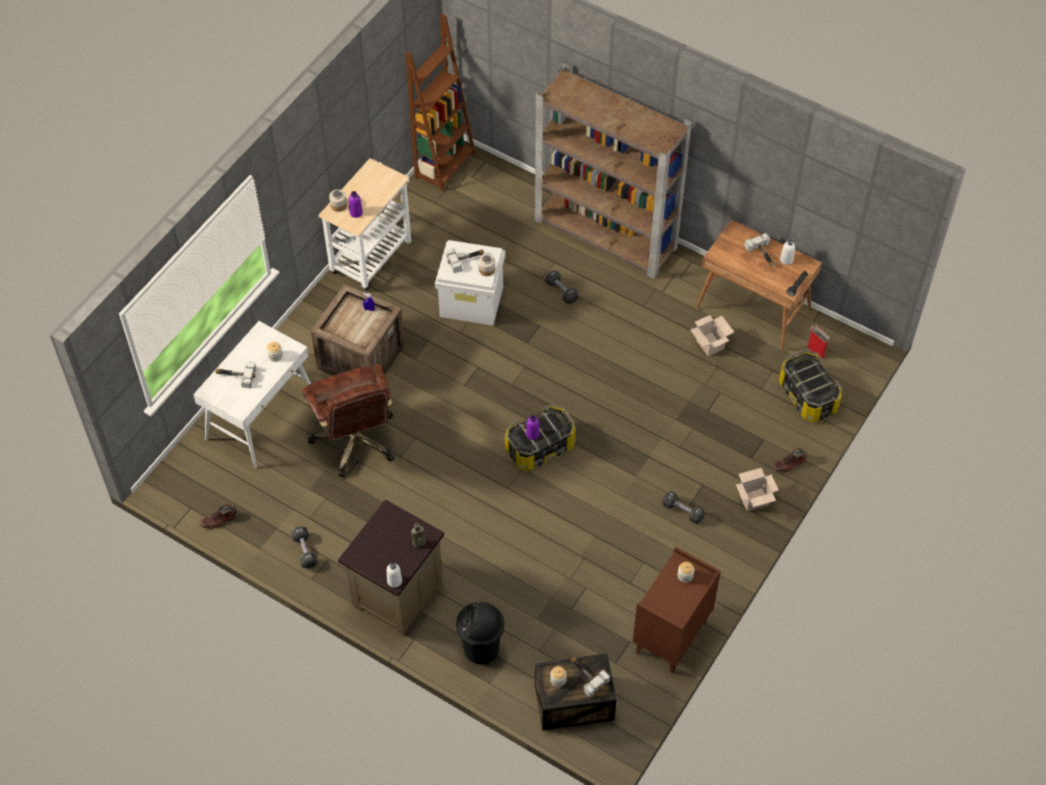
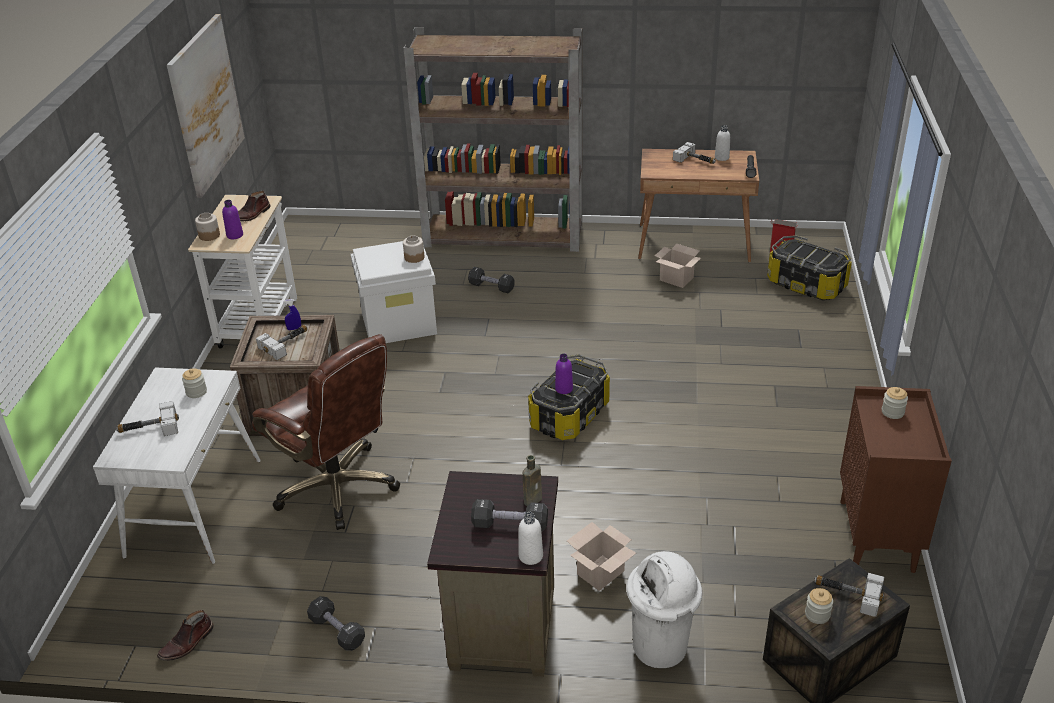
camera: 25 degrees left, 20 degrees down
brown bookcase [405,14,476,192] -> none
hammer [446,248,484,273] -> hammer moved to [256,325,307,360]
black trash can [456,602,504,664] -> white trash can [626,551,702,668]
black dumbbell [662,491,705,524] -> black dumbbell moved to [471,499,548,532]
cardboard box [736,468,779,511] -> cardboard box moved to [567,522,636,591]
brown boot [772,448,807,473] -> brown boot moved to [238,191,271,222]
none -> picture [167,14,245,198]

